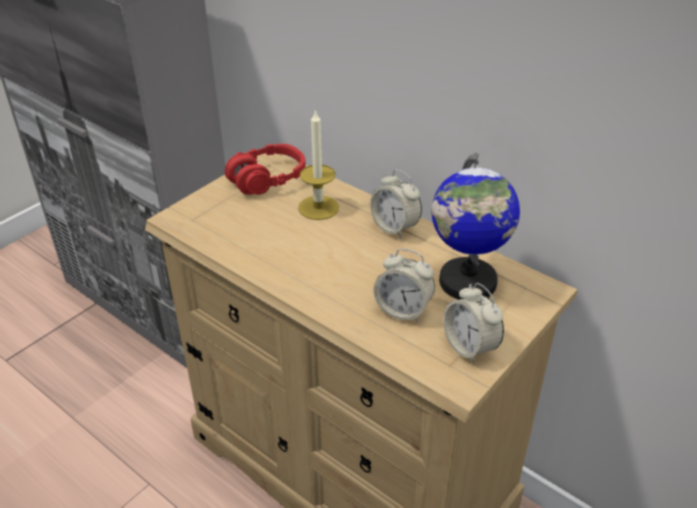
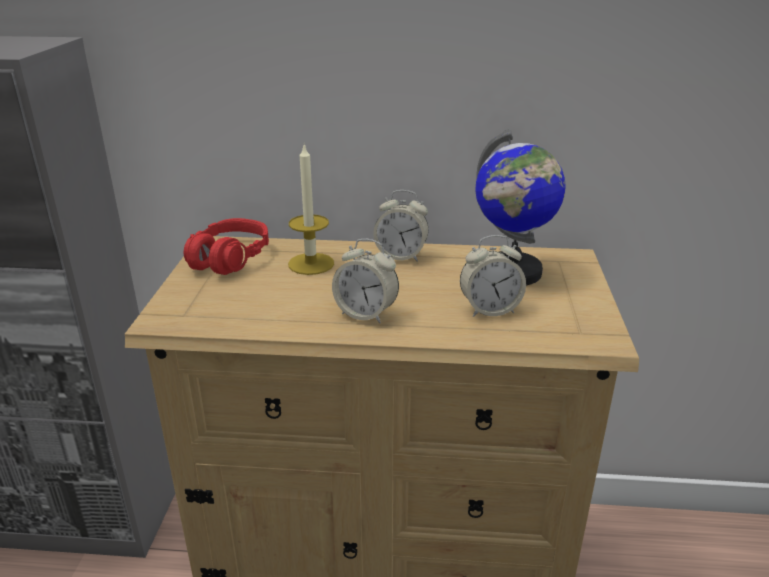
camera: 35 degrees left, 10 degrees down
alarm clock [443,283,504,364] -> alarm clock moved to [332,239,399,323]

